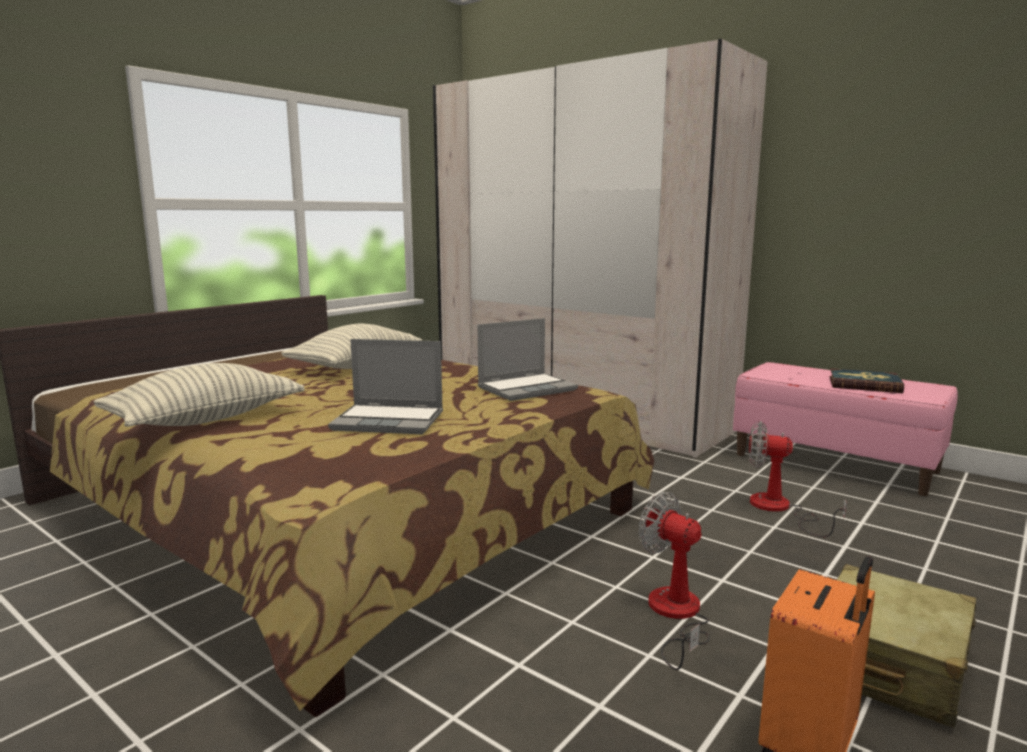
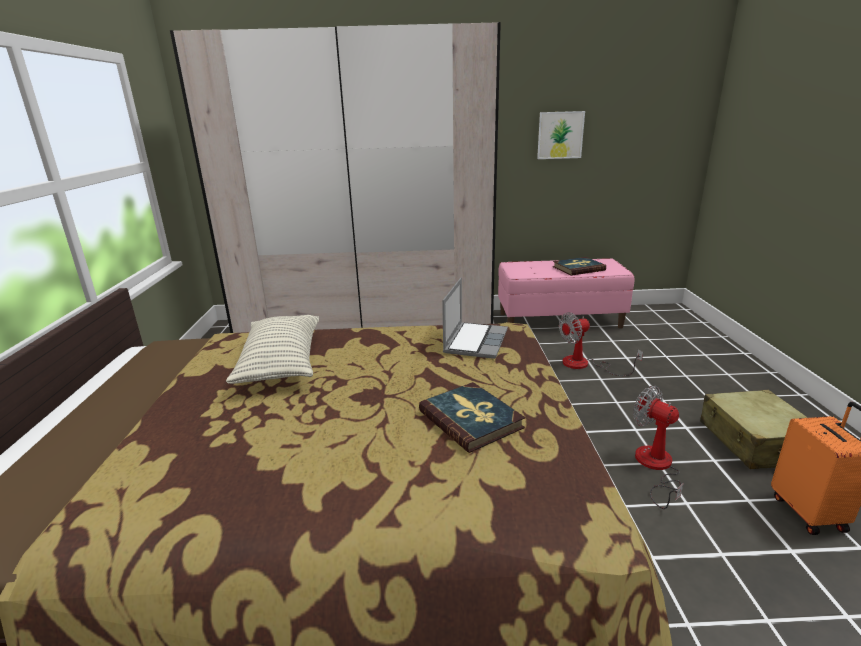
camera: 40 degrees left, 10 degrees up
pillow [94,363,305,427] -> none
laptop [328,339,443,434] -> book [419,382,525,453]
fan [639,492,710,670] -> fan turned 45 degrees clockwise [633,386,684,509]
none -> picture [537,111,585,159]

